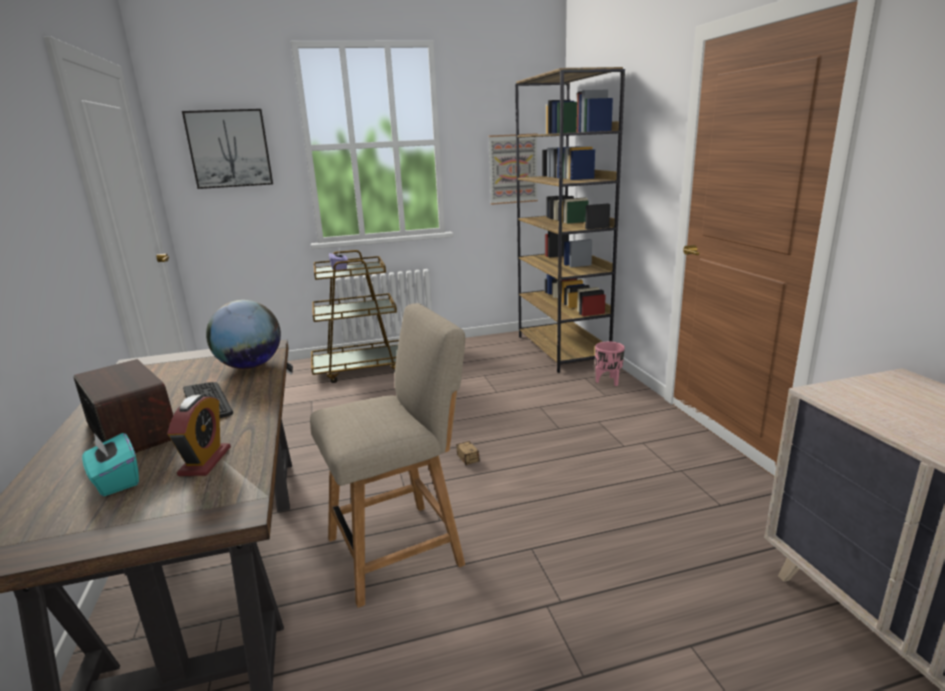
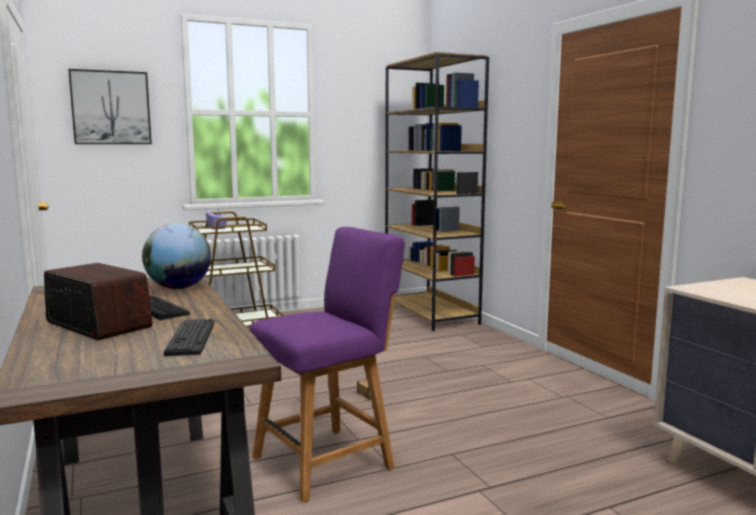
camera: 10 degrees left, 10 degrees down
turquoise tissue box [82,433,139,496] -> none
alarm clock [167,395,231,476] -> keyboard [164,319,214,356]
beige chair [310,303,465,608] -> purple chair [249,227,405,503]
picture [489,133,538,205] -> none
pink planter [595,342,625,386] -> none

